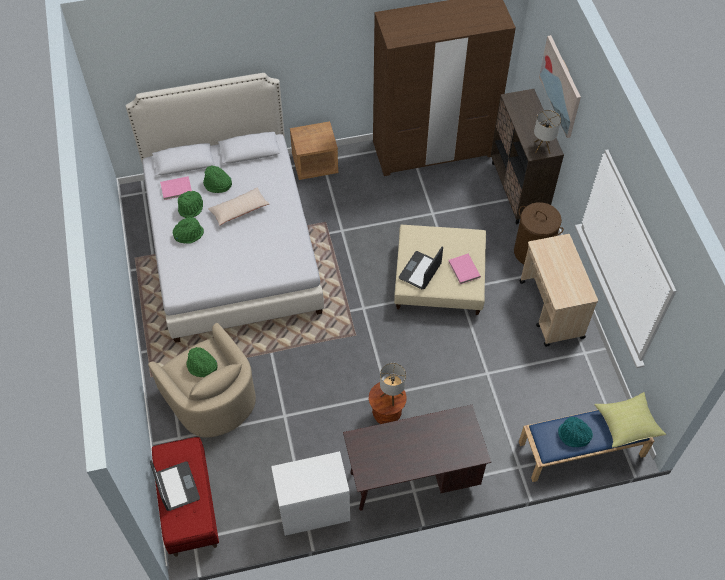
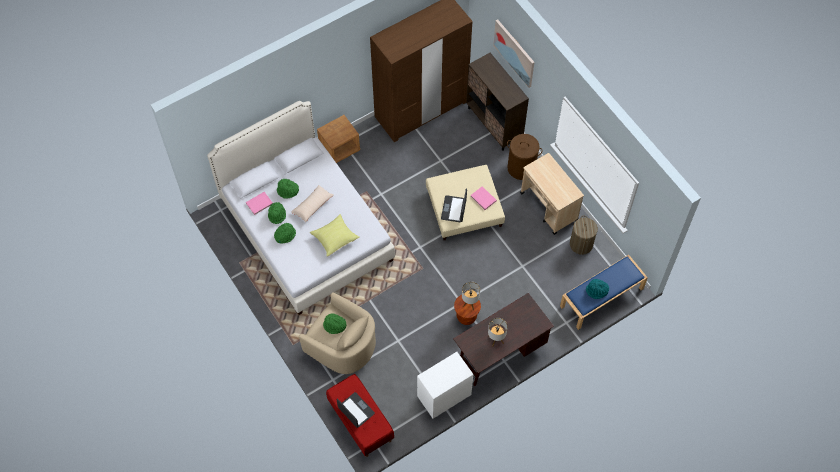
camera: 20 degrees left, 5 degrees up
table lamp [534,110,561,154] -> table lamp moved to [488,318,508,347]
yellow pillow [594,392,666,448] -> yellow pillow moved to [309,214,360,257]
none -> laundry basket [570,216,598,255]

